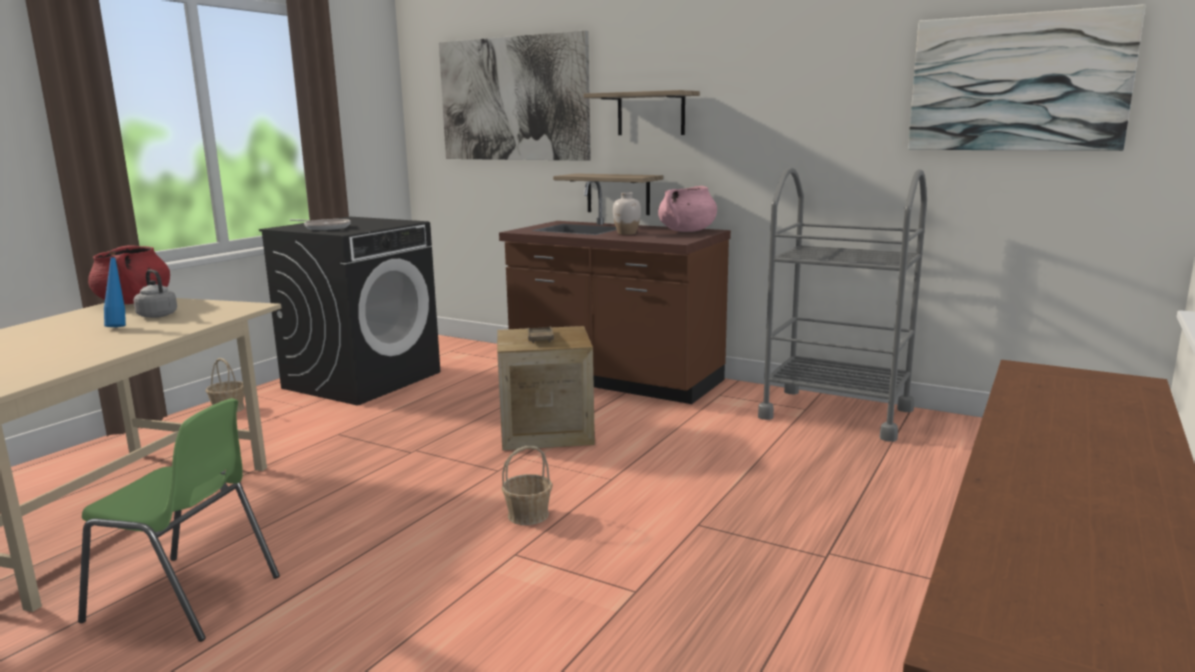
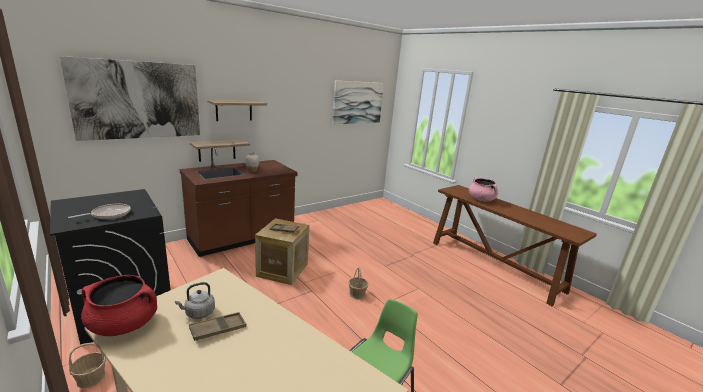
camera: 70 degrees left, 5 degrees up
blue bottle [104,251,126,327] -> brown tray [189,312,246,341]
pink cooking pot [658,186,717,232] -> pink cooking pot moved to [469,177,498,202]
grey cart [758,167,927,442] -> none

